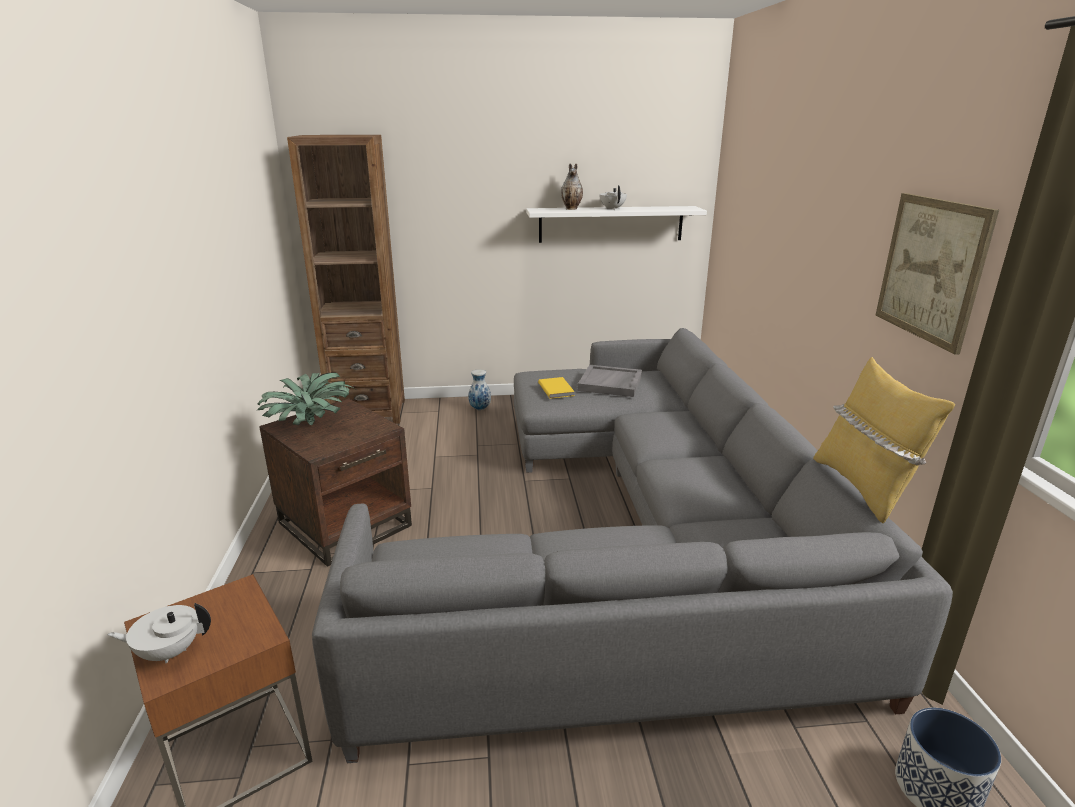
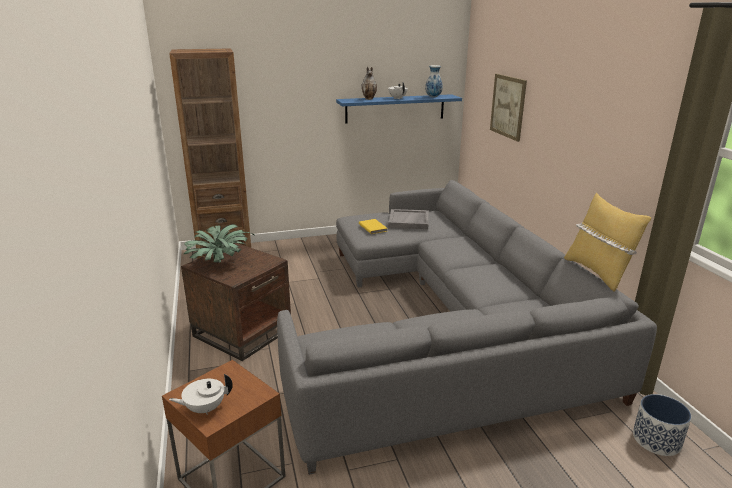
camera: 10 degrees left, 0 degrees up
vase [468,369,491,410] -> vase moved to [425,65,443,97]
white shelf [526,206,707,243] -> blue shelf [336,94,462,124]
picture [875,193,999,355] -> picture moved to [490,74,527,142]

